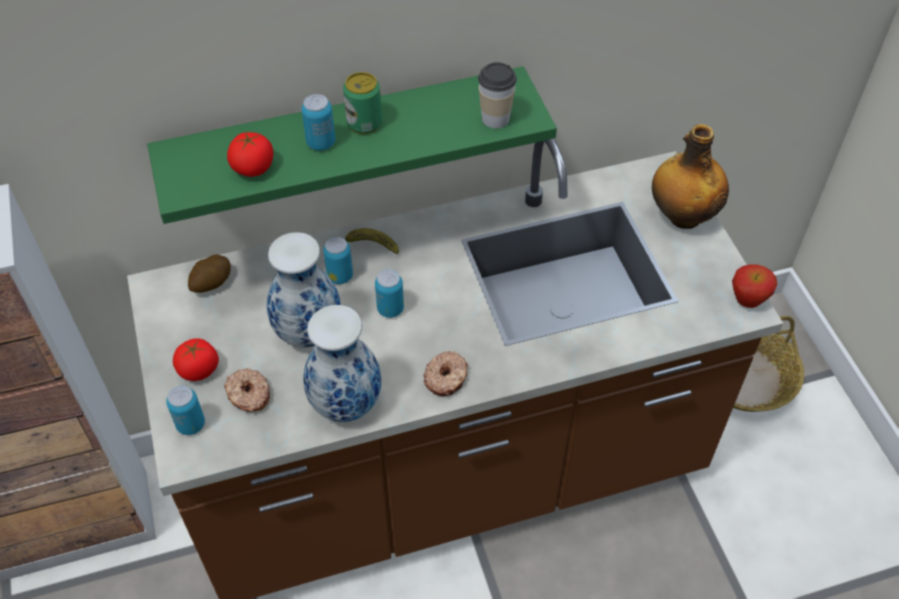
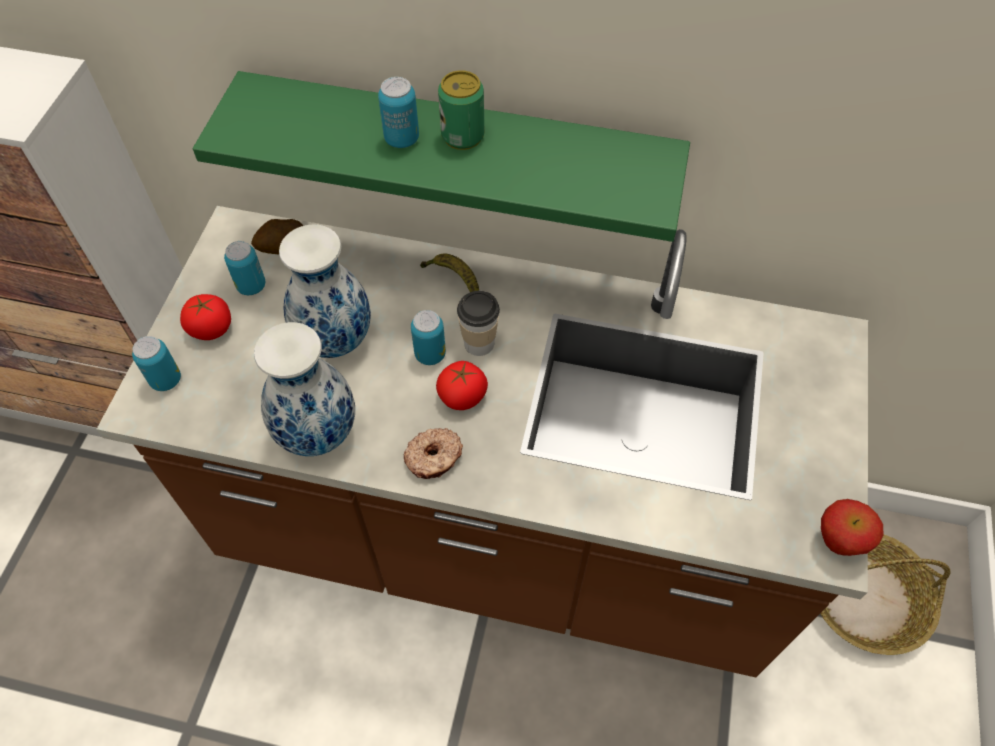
camera: 30 degrees right, 5 degrees up
donut [224,368,270,412] -> none
tomato [227,132,273,177] -> tomato moved to [436,361,488,410]
can [323,237,353,284] -> can moved to [224,241,265,295]
cup [478,62,517,129] -> cup moved to [457,291,500,356]
bottle [652,124,729,229] -> none

